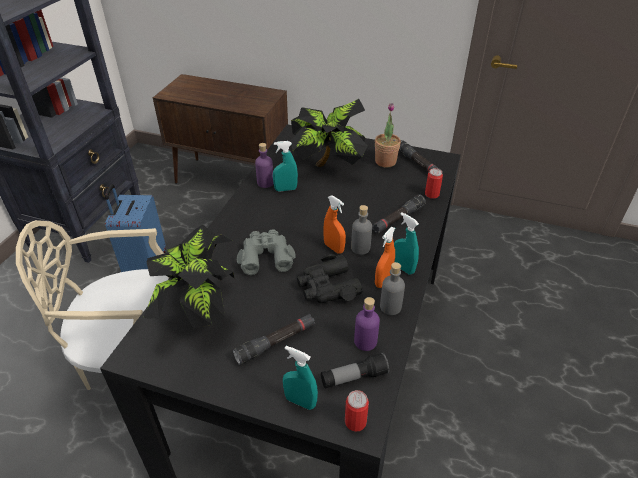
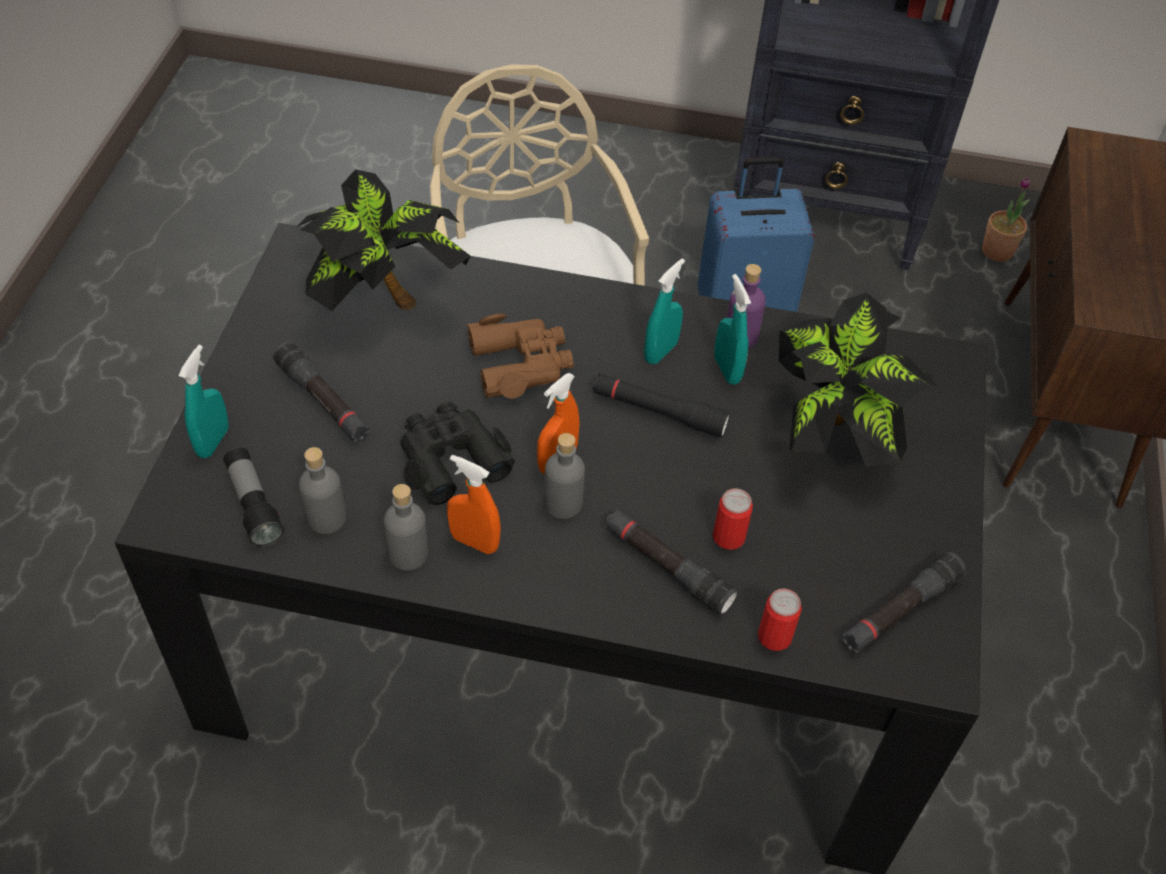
camera: 80 degrees right, 10 degrees up
grey binoculars [237,229,296,275] -> brown binoculars [467,314,574,399]
can [345,390,369,432] -> can moved to [713,488,753,550]
purple bottle [354,297,380,351] -> grey bottle [299,447,346,534]
potted plant [375,103,401,168] -> potted plant moved to [982,177,1030,262]
turquoise spray bottle [394,213,419,275] -> turquoise spray bottle moved to [644,258,685,364]
none -> black flashlight [593,373,730,437]

